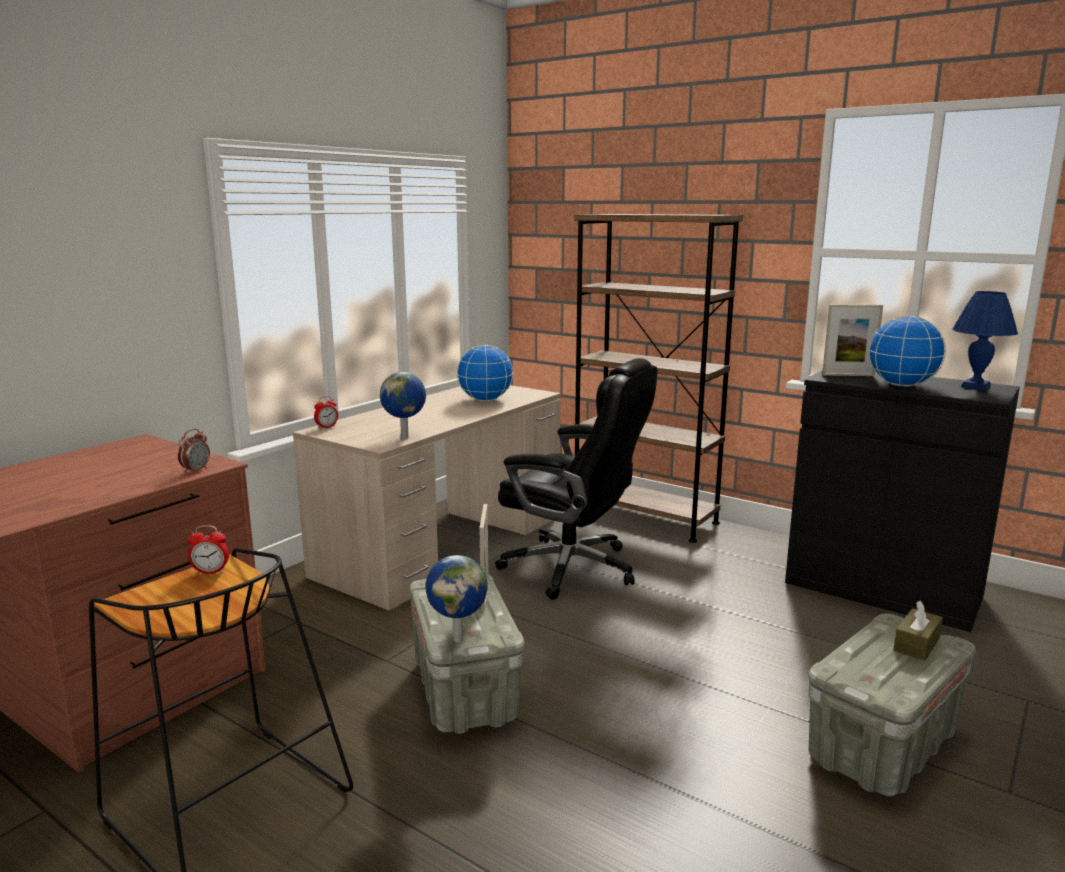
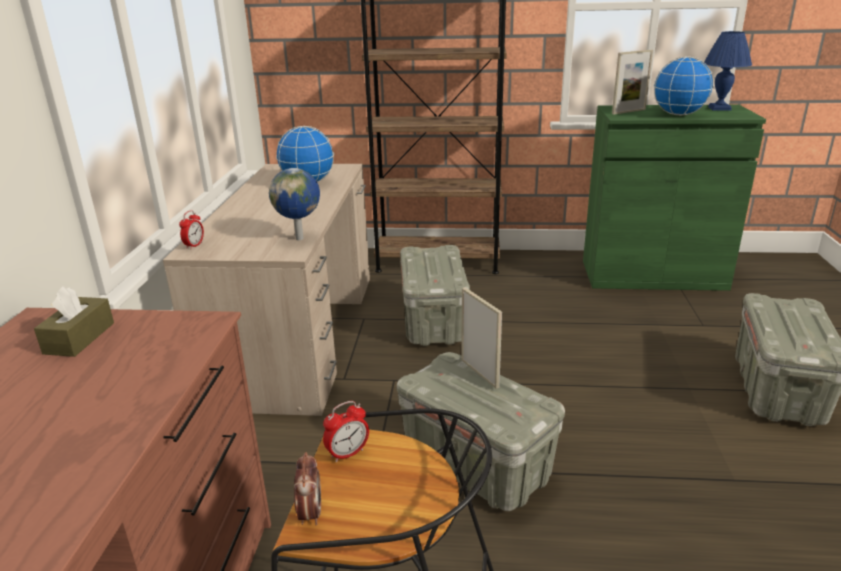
camera: 30 degrees left, 10 degrees up
alarm clock [178,429,210,474] -> alarm clock moved to [294,452,321,525]
globe [425,555,488,643] -> none
black office chair [495,358,658,600] -> grey storage box [400,245,470,346]
black cabinet [785,370,1020,632] -> green cabinet [583,104,766,291]
brown tissue box [894,600,943,661] -> brown tissue box moved to [34,286,114,357]

